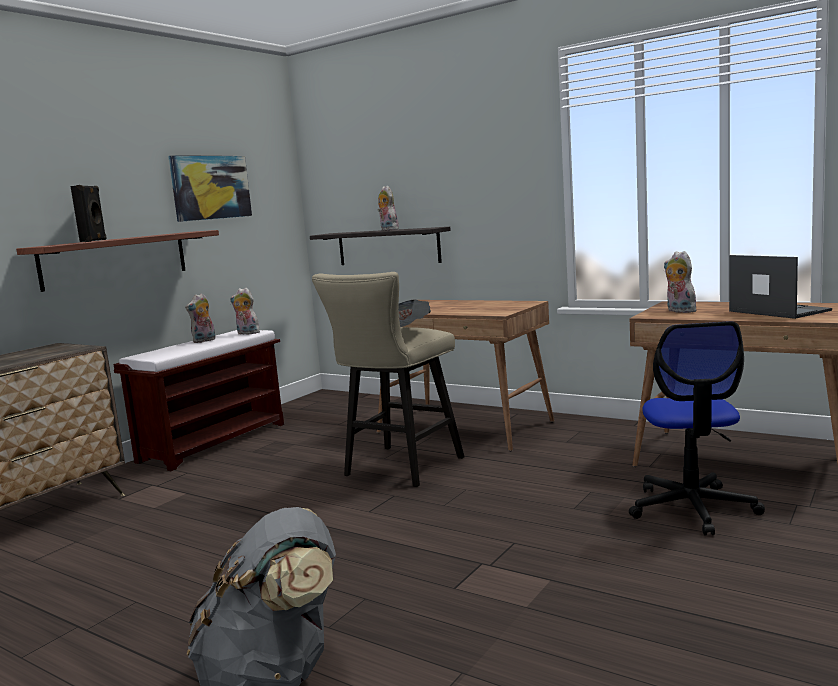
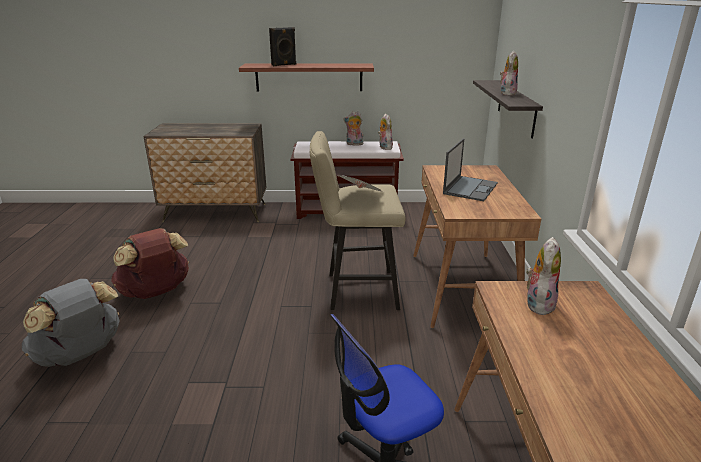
camera: 55 degrees right, 15 degrees up
picture [168,155,252,222] -> none
laptop [729,255,832,319] -> laptop moved to [443,138,498,201]
none -> brown backpack [111,228,189,299]

